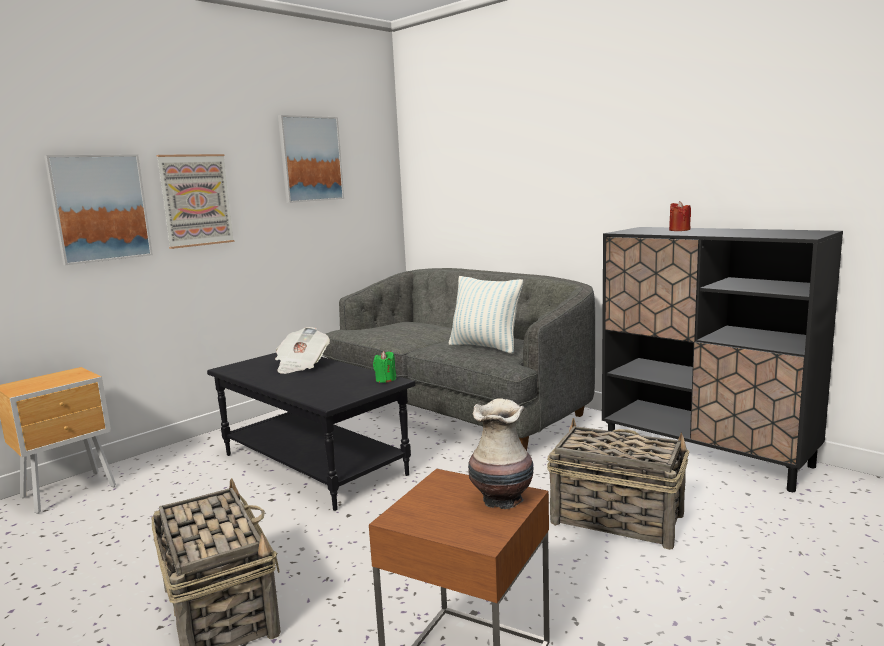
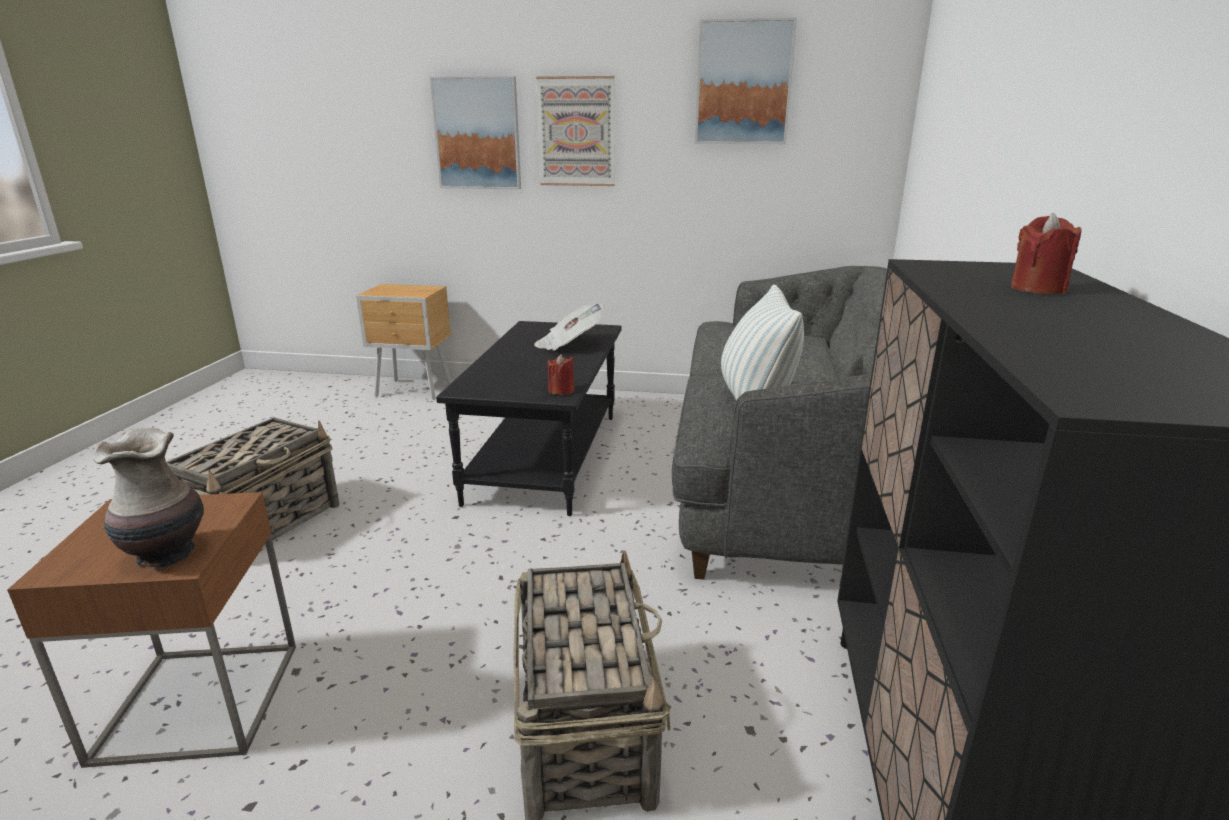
camera: 55 degrees right, 10 degrees up
green candle [373,351,396,383] -> red candle [548,354,574,395]

